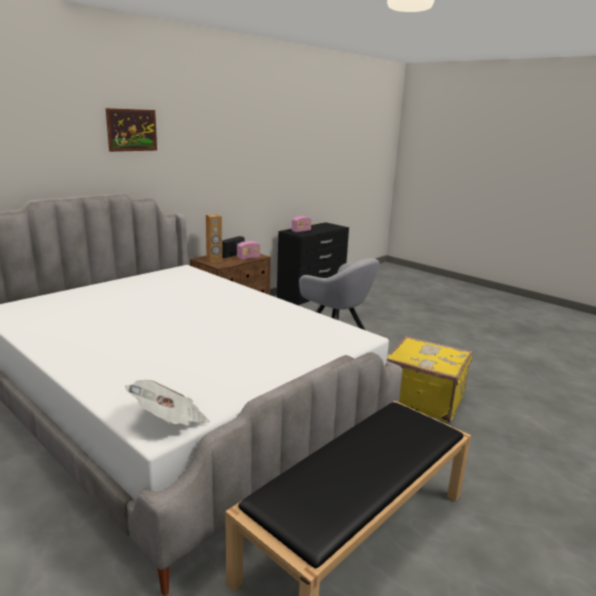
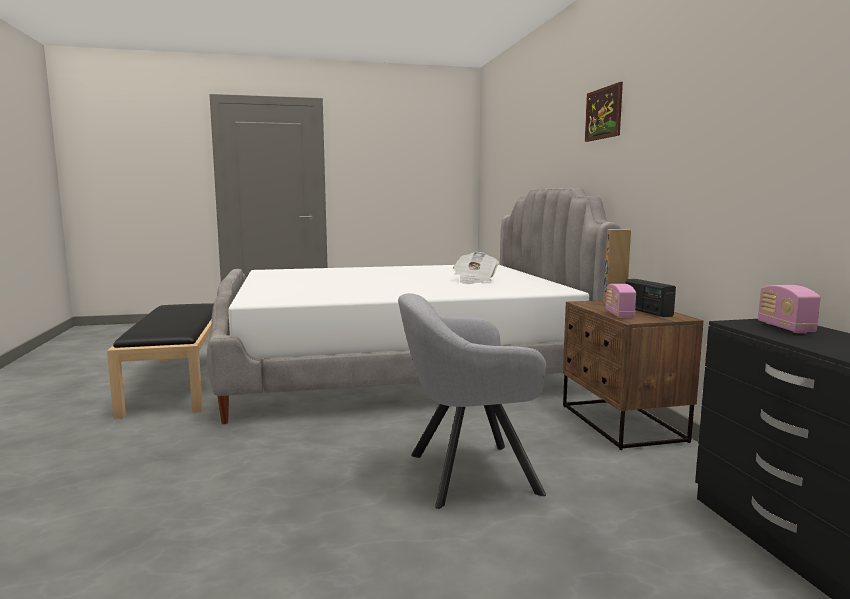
camera: 125 degrees right, 10 degrees down
newspaper [125,380,210,426] -> newspaper moved to [453,252,499,284]
yellow suitcase [387,336,473,422] -> none

